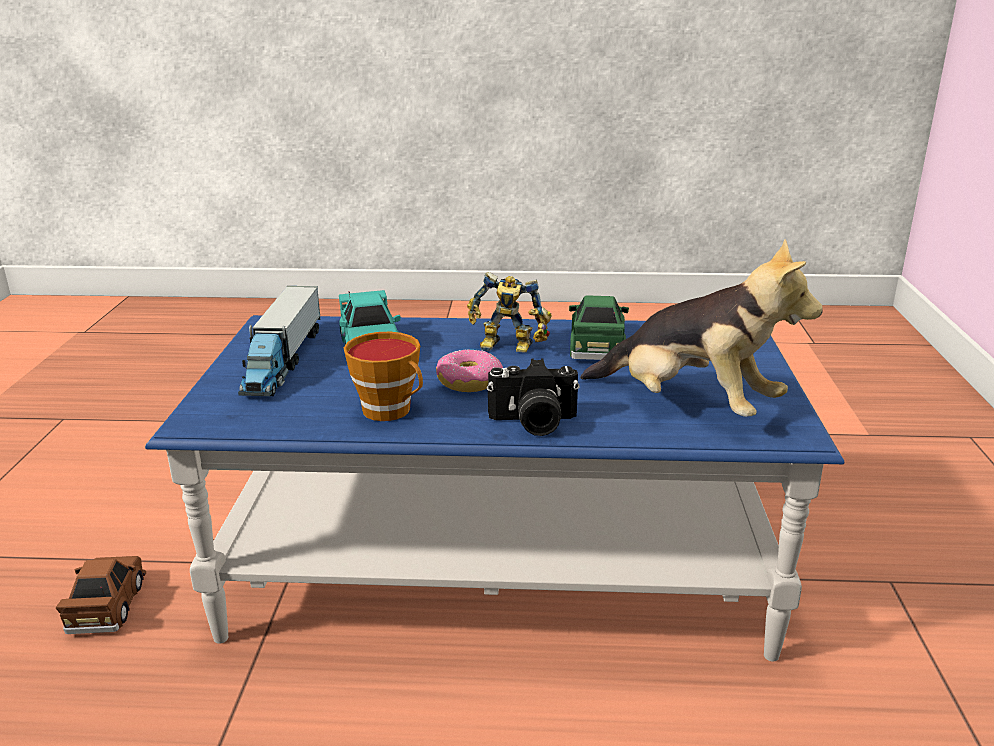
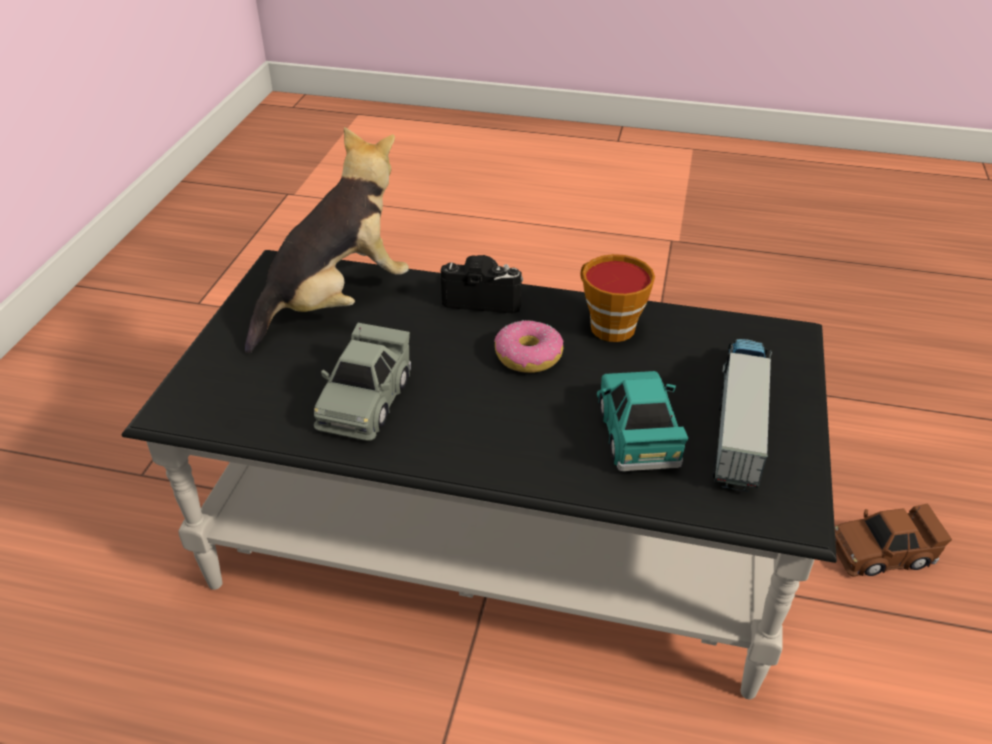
camera: 170 degrees left, 15 degrees up
brown toy car [56,556,146,634] -> brown toy car turned 75 degrees clockwise [835,503,952,577]
blue coffee table [145,315,844,662] -> black coffee table [122,250,837,699]
toy robot [467,272,552,353] -> none
green toy car [569,295,629,360] -> grey toy car [314,323,411,441]
plush toy [580,239,823,417] -> plush toy turned 90 degrees clockwise [245,127,409,354]

